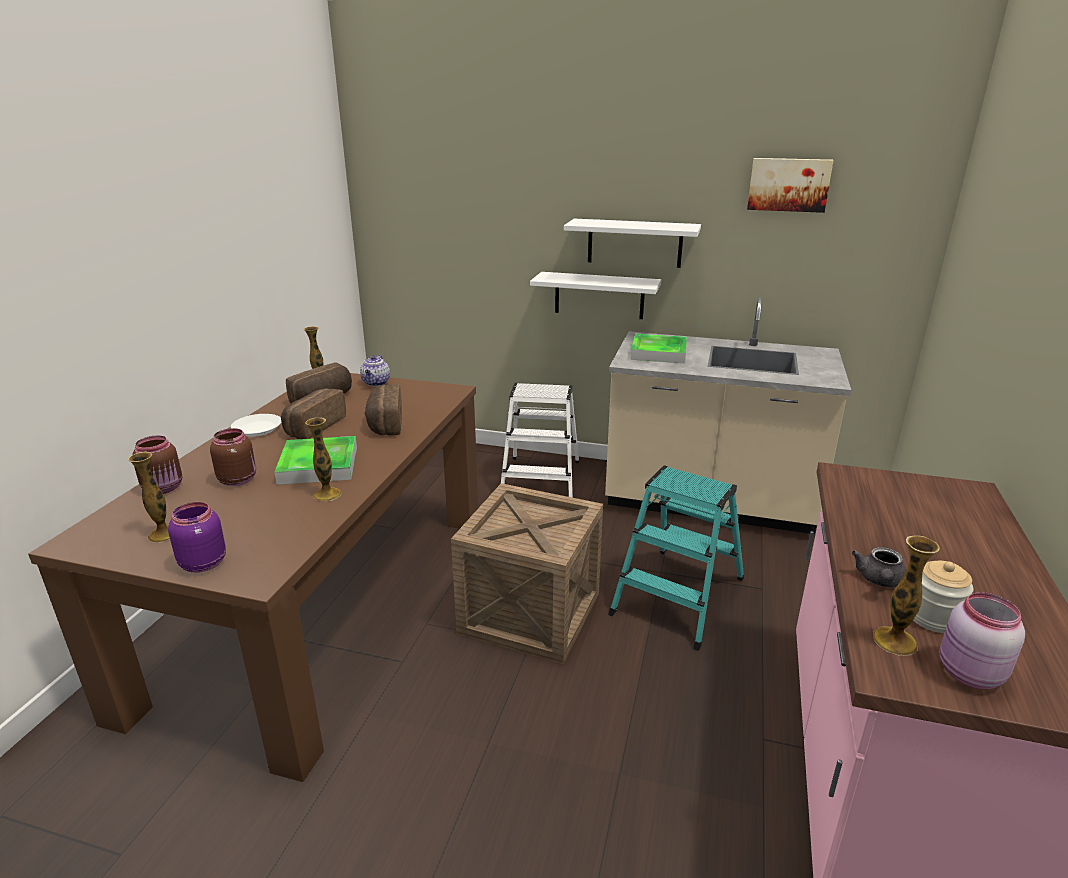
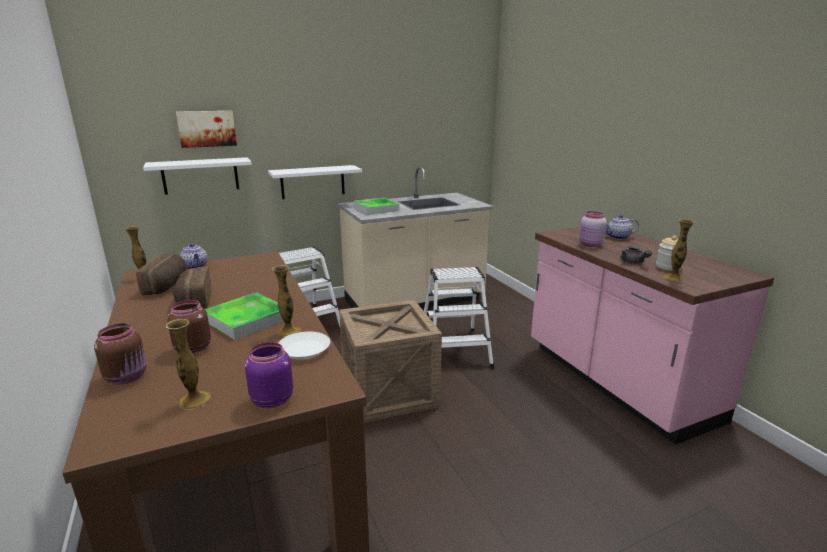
camera: 40 degrees left, 5 degrees down
white plate [231,414,281,437] -> white plate moved to [278,332,330,359]
bread [364,384,402,436] -> none
white shelf [564,219,701,268] -> white shelf moved to [143,157,252,195]
turquoise step ladder [608,465,744,651] -> white step ladder [424,267,494,369]
picture [747,158,834,213] -> picture moved to [176,111,237,148]
pink jar [939,592,1025,689] -> pink jar moved to [579,211,607,247]
none -> teapot [606,215,639,240]

